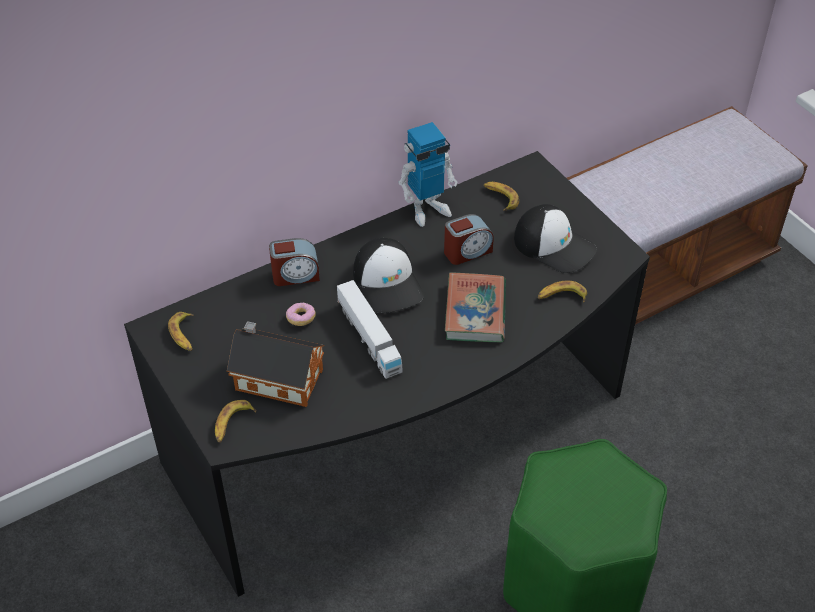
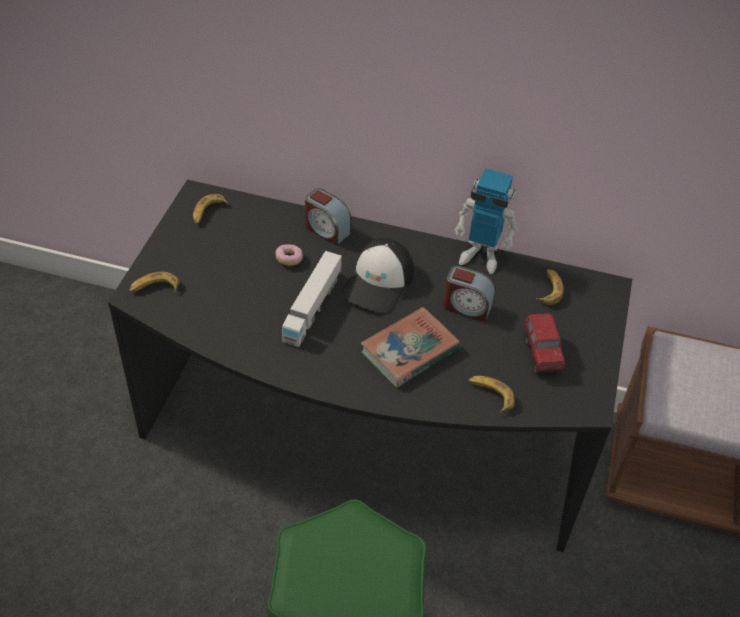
camera: 45 degrees right, 0 degrees up
toy house [227,321,324,407] -> none
cap [514,204,597,273] -> toy truck [524,313,565,375]

